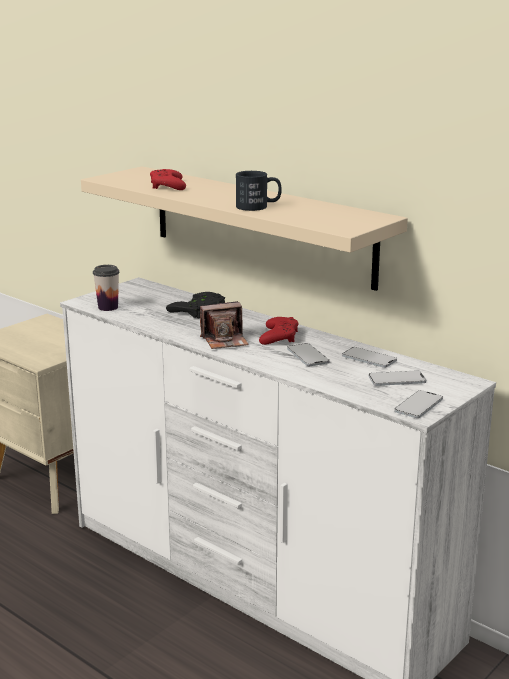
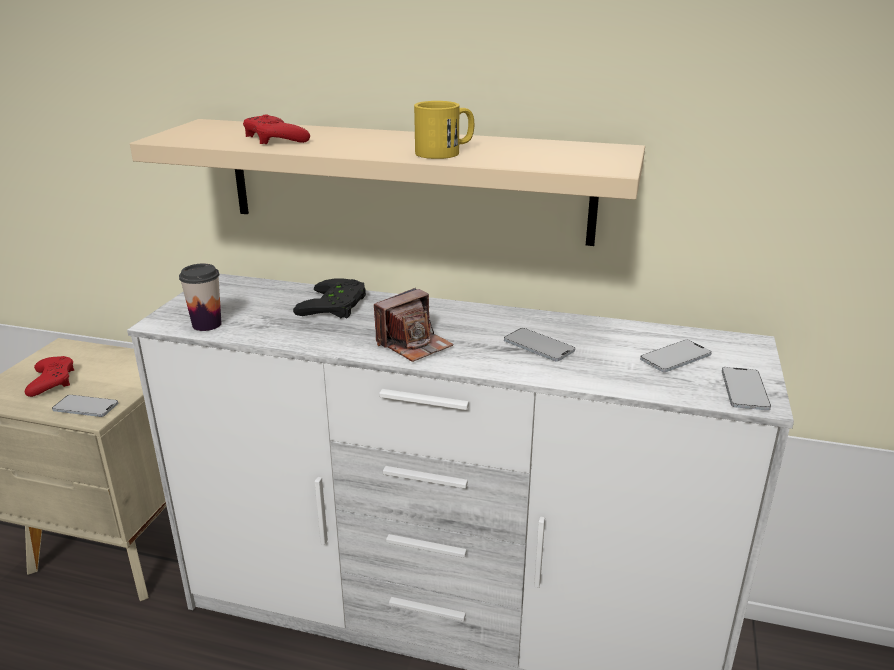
camera: 25 degrees left, 5 degrees up
black mug [236,171,282,211] -> yellow mug [414,101,474,159]
red game controller [259,317,299,345] -> red game controller moved to [25,356,74,397]
phone [342,347,397,368] -> phone moved to [52,395,118,417]

